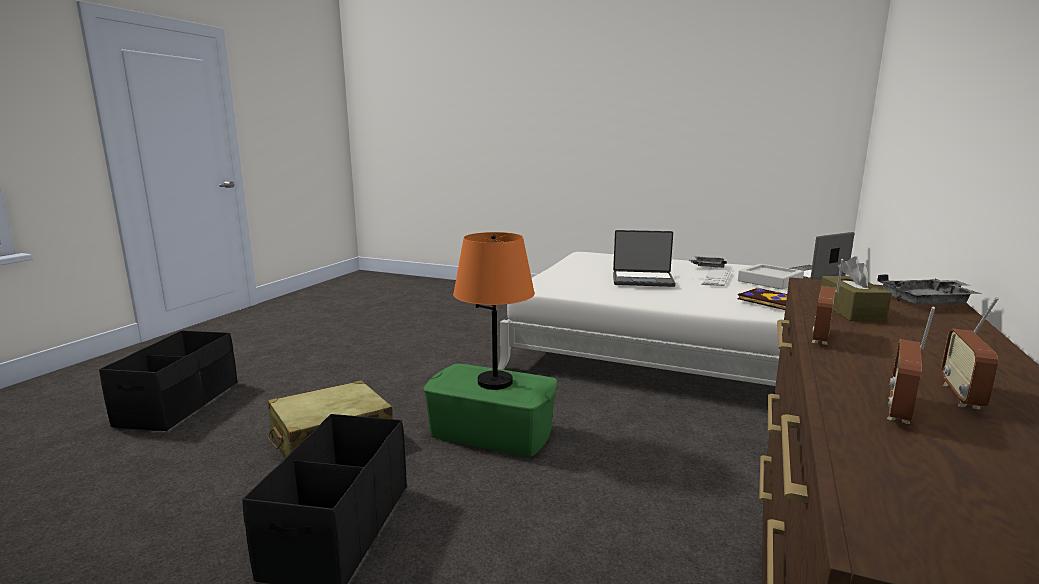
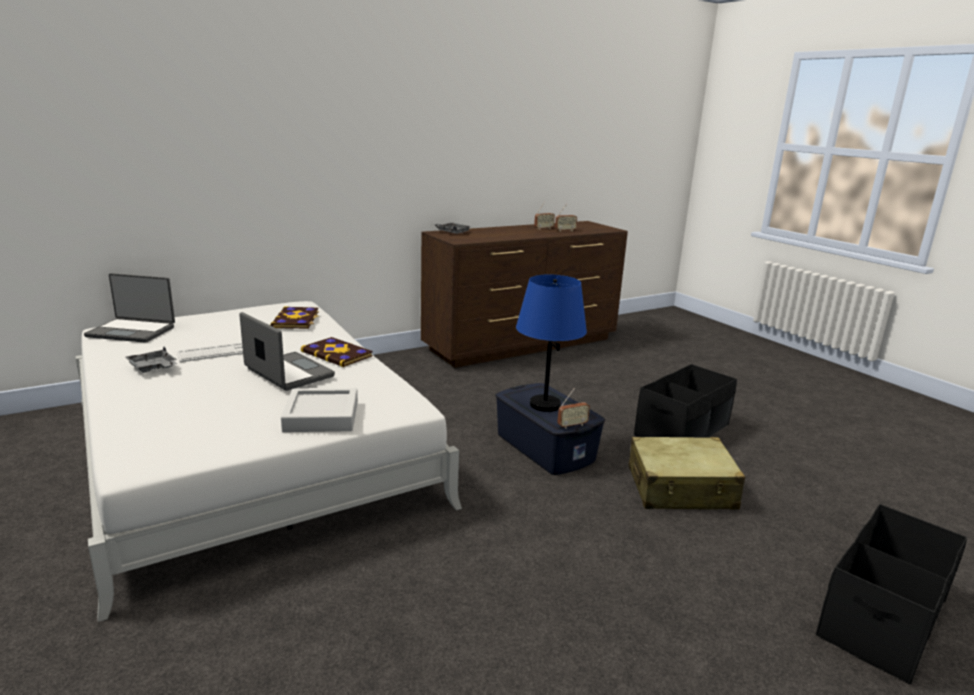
camera: 145 degrees left, 5 degrees up
green storage box [423,363,557,457] -> blue storage box [495,383,605,475]
orange table lamp [453,232,535,390] -> blue table lamp [516,275,587,412]
grey tray [738,264,804,290] -> grey tray moved to [281,388,358,432]
radio [812,259,843,345] -> radio moved to [557,388,590,429]
brown tissue box [820,256,892,321] -> none
none -> book [301,337,373,367]

